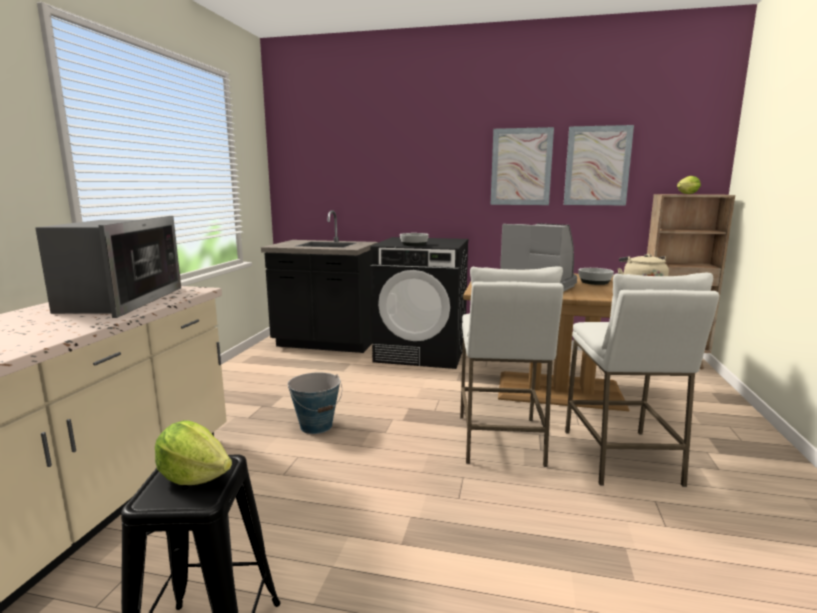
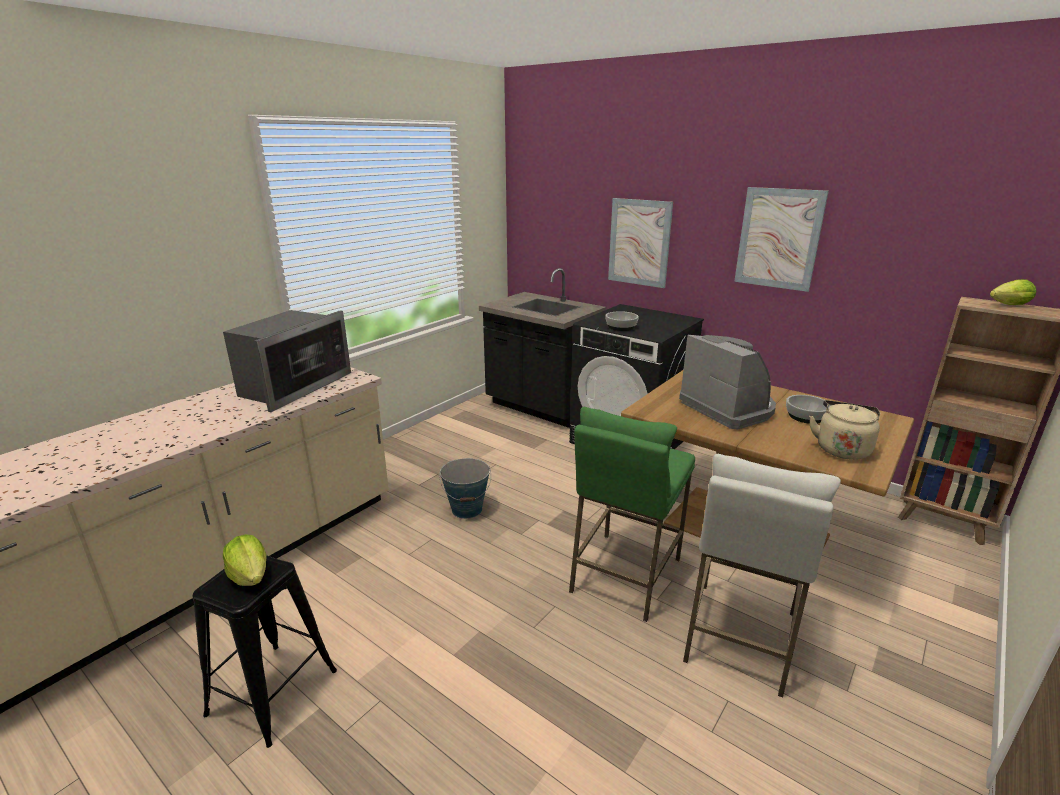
camera: 25 degrees right, 10 degrees up
white stool [460,266,564,467] -> green stool [569,407,695,622]
picture [564,125,634,205] -> picture moved to [608,198,673,288]

